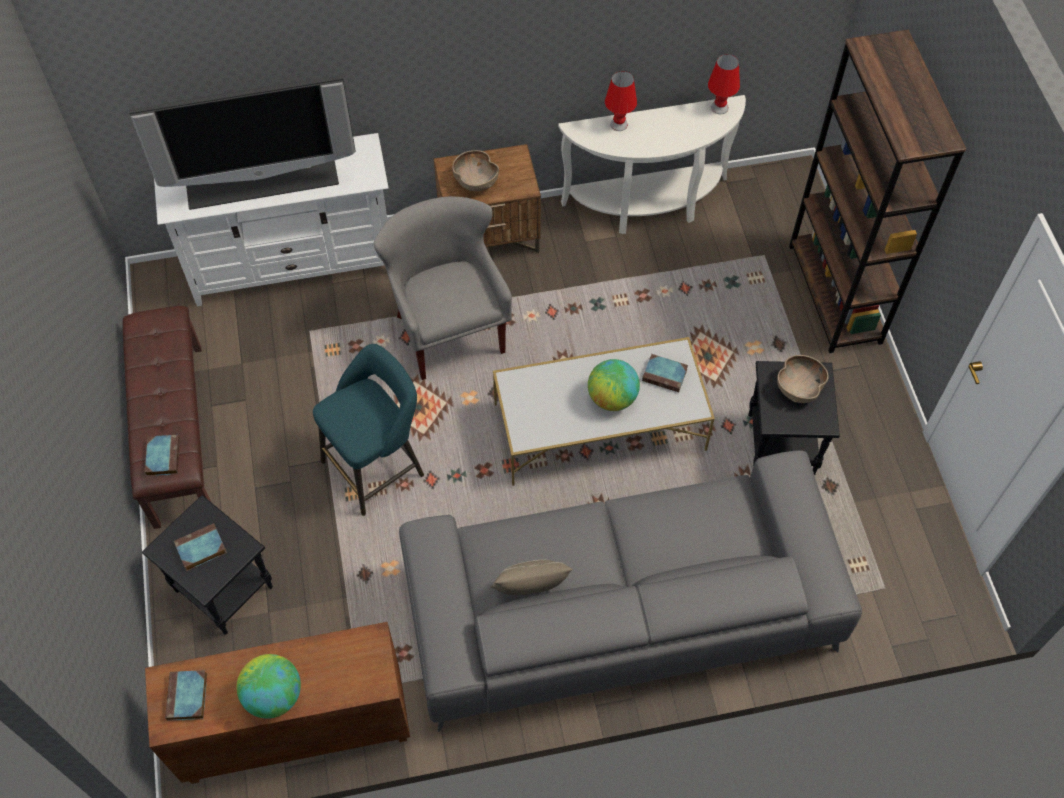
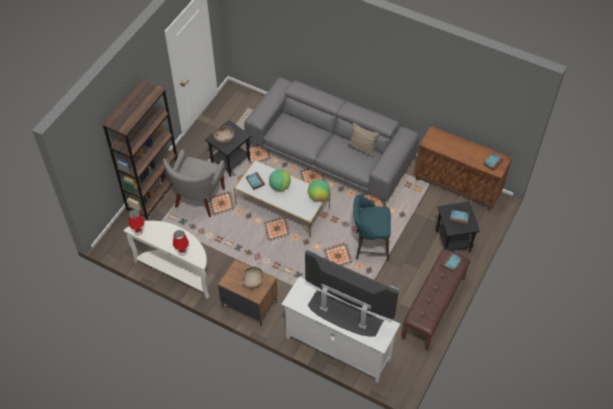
camera: 140 degrees left, 5 degrees down
globe [237,654,301,719] -> globe moved to [308,180,330,202]
grey armchair [374,196,512,380] -> grey armchair moved to [163,150,225,217]

